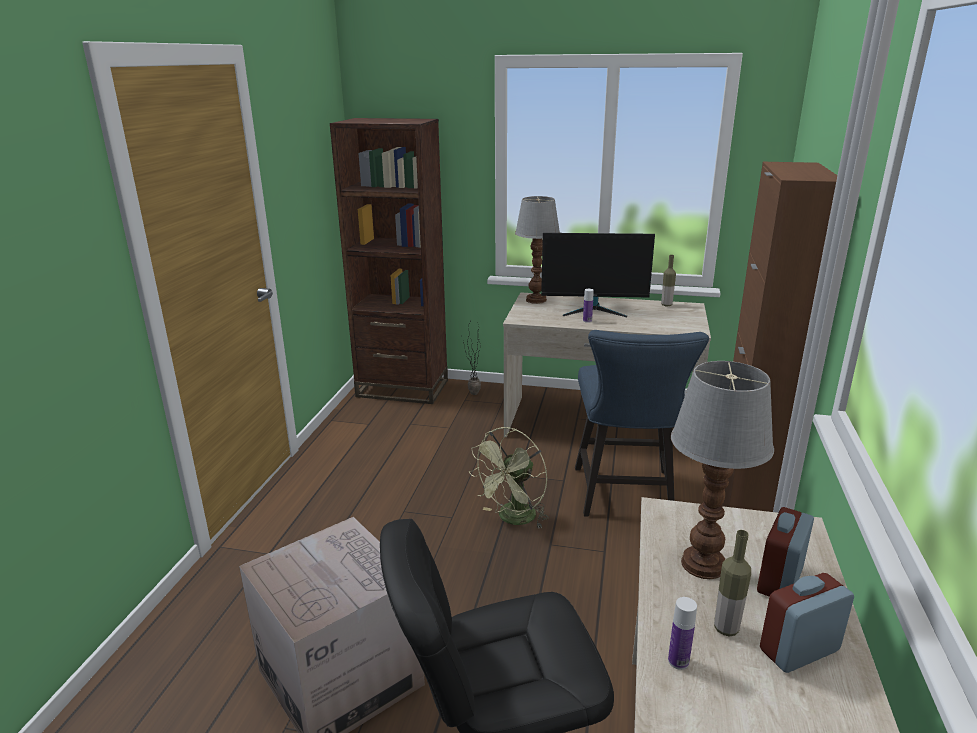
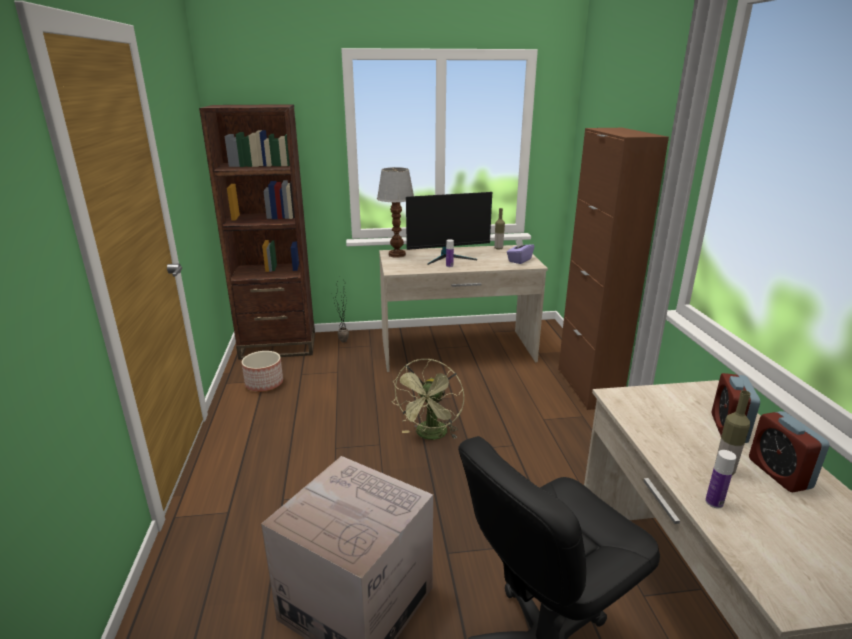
camera: 20 degrees left, 0 degrees up
blue chair [575,330,709,517] -> none
table lamp [671,361,774,579] -> none
alarm clock [760,573,854,673] -> alarm clock turned 60 degrees counterclockwise [749,411,830,493]
none -> planter [242,351,283,392]
none -> purple tissue box [507,238,534,264]

